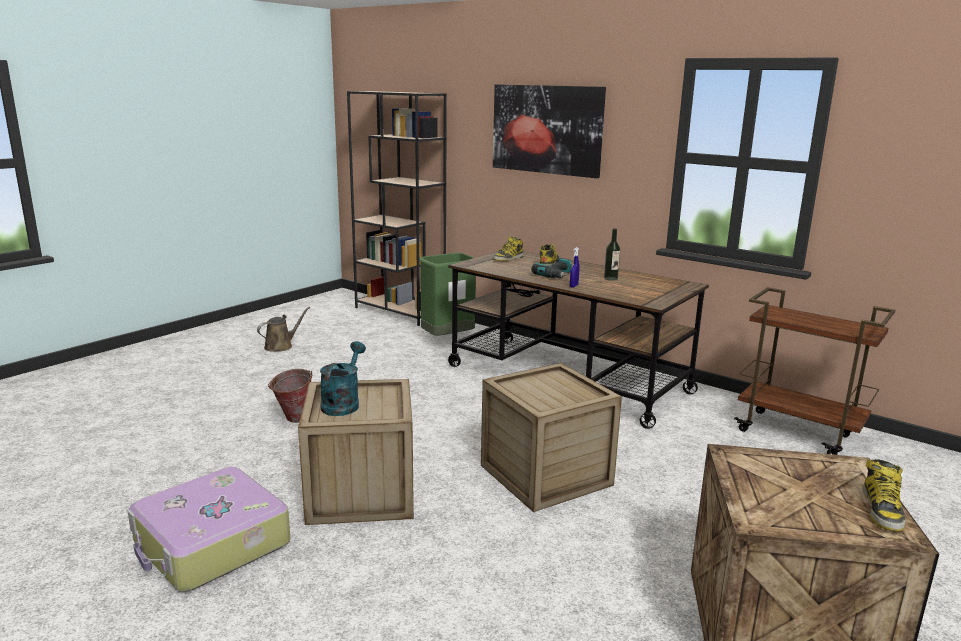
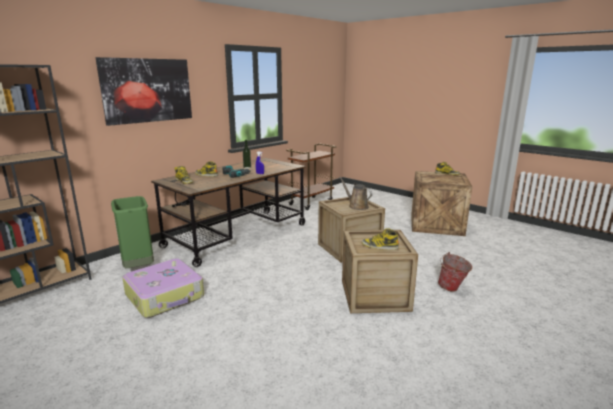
camera: 85 degrees left, 0 degrees up
suitcase [127,467,290,592] -> suitcase moved to [122,259,204,318]
brown watering can [257,306,310,352] -> brown watering can moved to [339,177,373,210]
bucket [268,369,312,423] -> bucket moved to [438,252,472,292]
turquoise watering can [320,341,366,416] -> boot [362,228,399,250]

